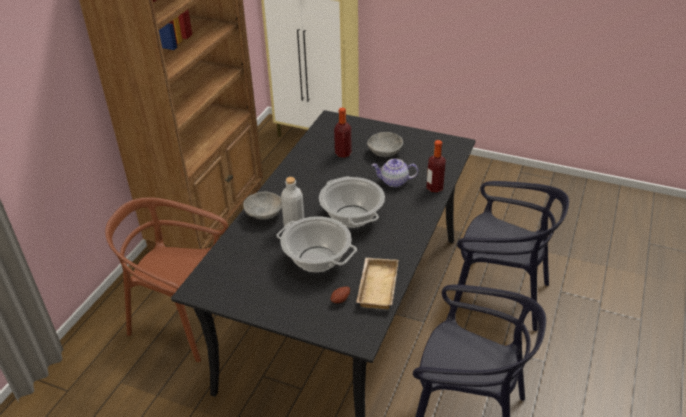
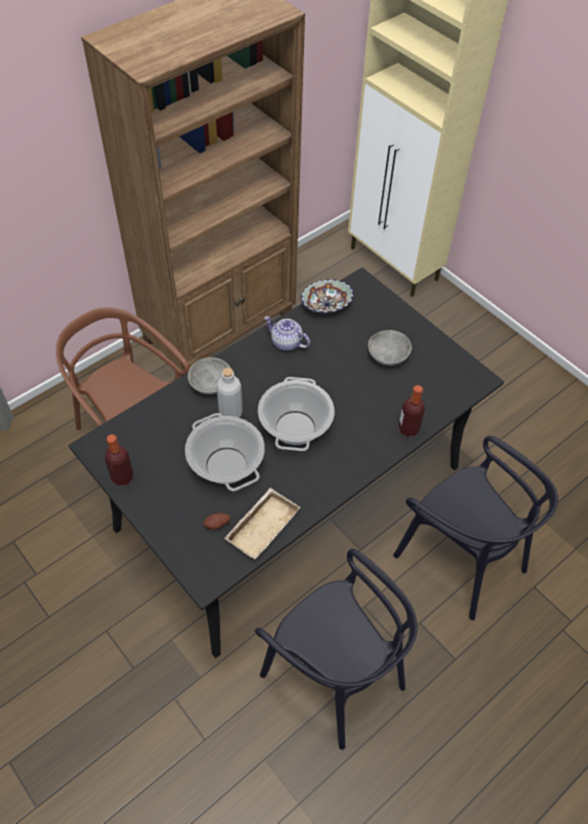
camera: 25 degrees right, 15 degrees up
bottle [334,108,352,158] -> bottle moved to [105,434,133,485]
teapot [372,159,418,187] -> teapot moved to [264,316,310,351]
none -> bowl [301,279,354,313]

